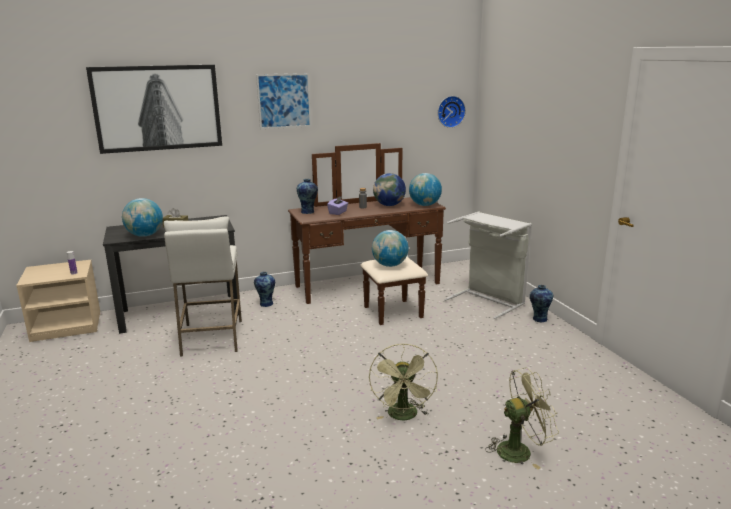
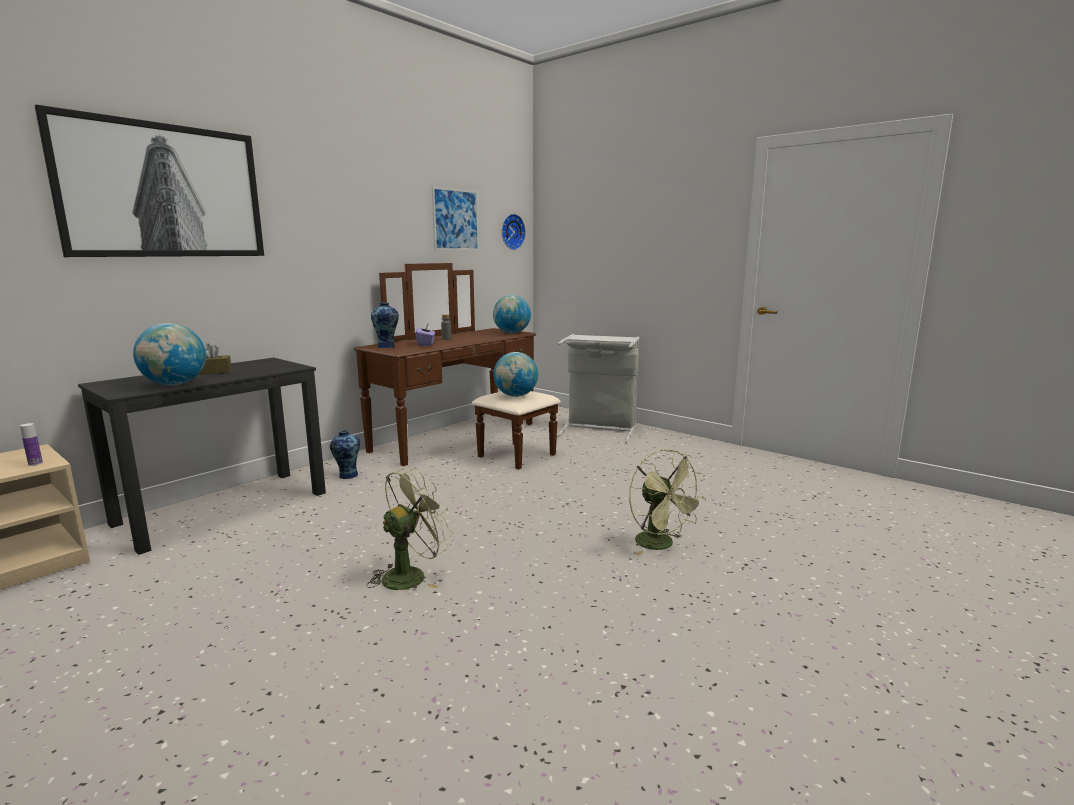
camera: 30 degrees left, 5 degrees down
white stool [164,216,242,357] -> none
picture [256,73,311,129] -> picture moved to [432,187,479,250]
globe [373,173,406,206] -> none
green fan [485,367,559,469] -> green fan moved to [367,468,453,590]
vase [530,285,553,322] -> none

